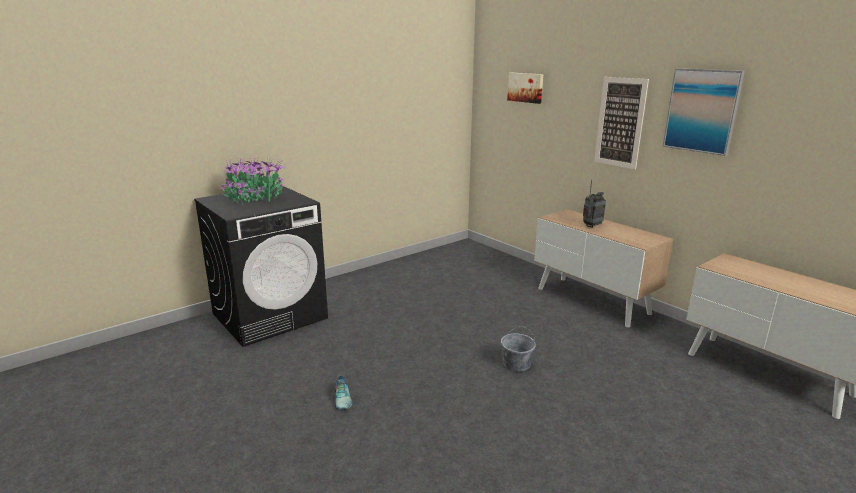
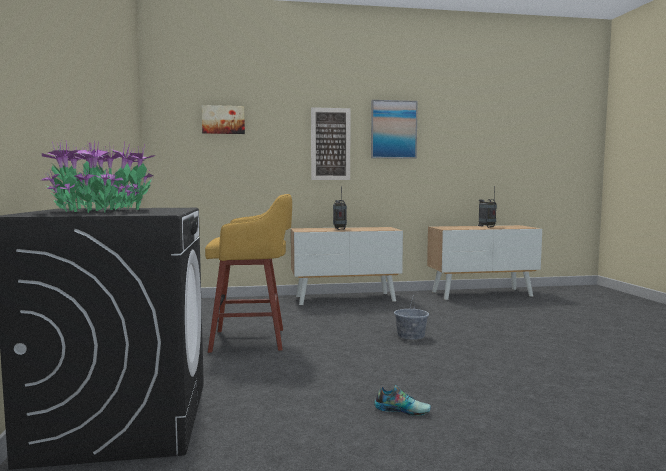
camera: 60 degrees left, 15 degrees down
none -> yellow stool [205,194,292,353]
none -> radio [478,187,497,228]

